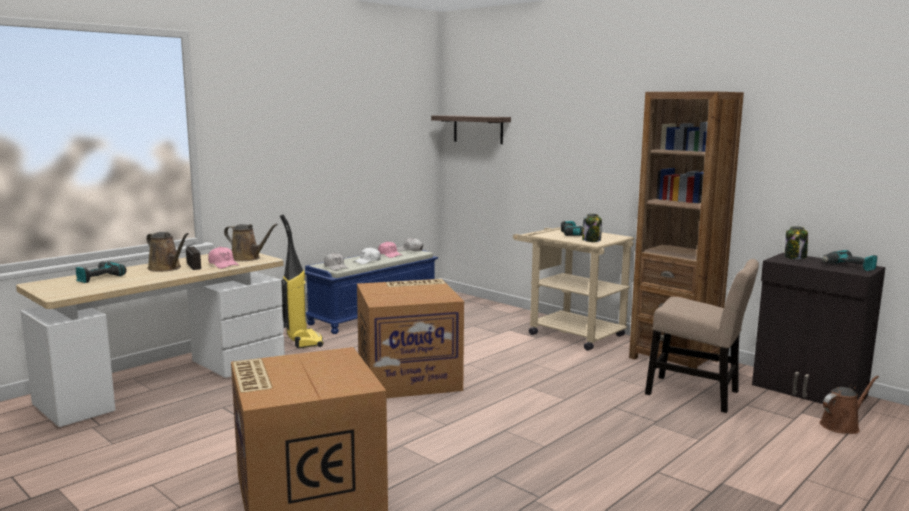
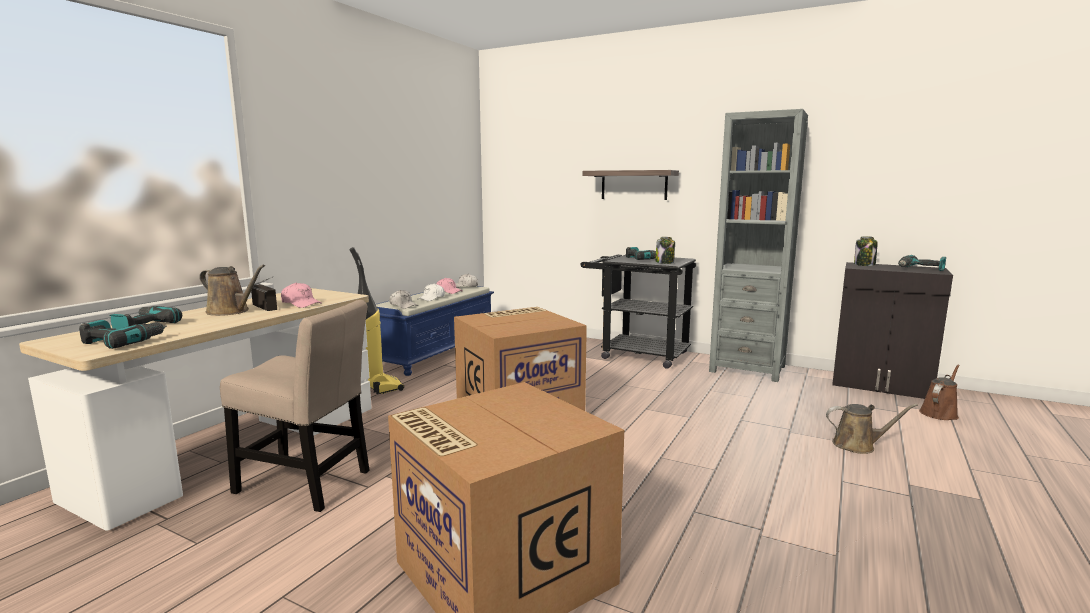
camera: 15 degrees left, 0 degrees up
brown watering can [224,224,278,261] -> brown watering can moved to [826,404,918,454]
shelf [431,115,511,144] -> shelf moved to [582,170,679,200]
beige cart [513,227,634,351] -> black cart [581,255,696,369]
brown bookcase [629,92,744,376] -> grey bookcase [709,109,808,382]
beige chair [645,259,759,413] -> beige chair moved to [220,300,369,512]
none -> power drill [79,320,167,349]

